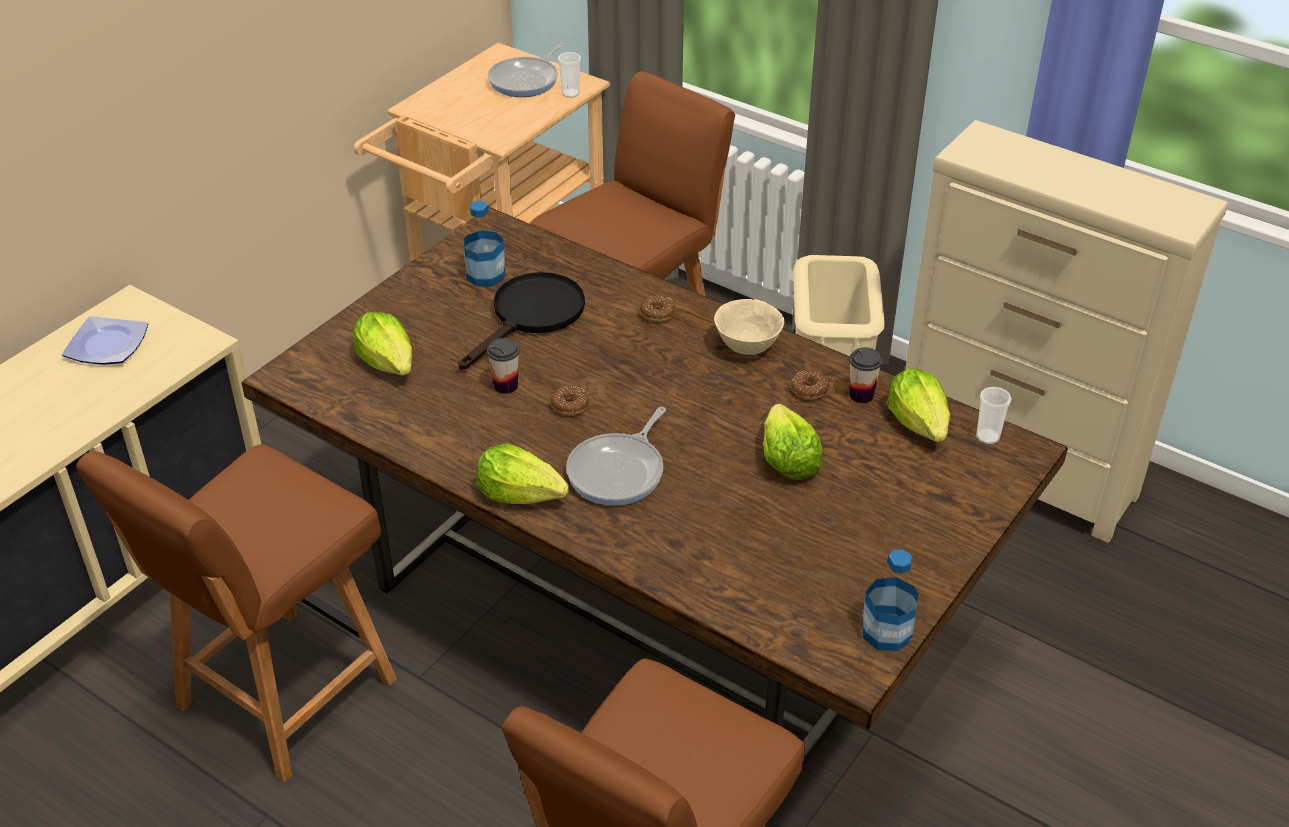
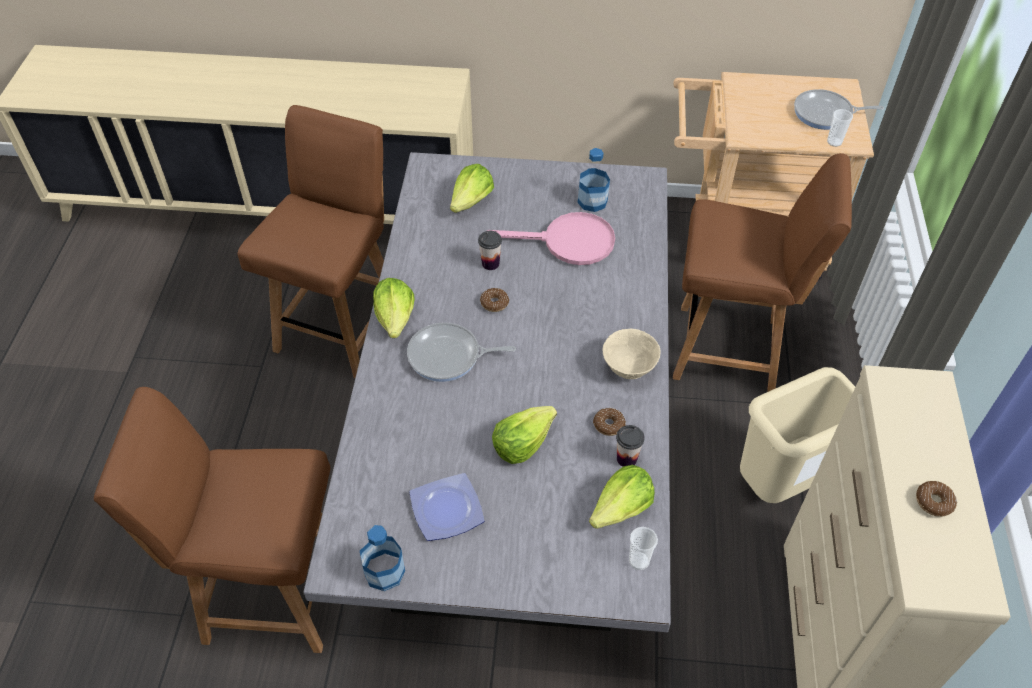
camera: 60 degrees right, 10 degrees up
plate [62,316,148,365] -> plate moved to [409,473,485,541]
brown chair [76,444,397,783] -> brown chair turned 105 degrees clockwise [237,105,384,378]
brown dining table [242,207,1068,768] -> grey dining table [303,152,671,632]
black frying pan [458,272,585,369] -> pink frying pan [487,212,615,265]
donut [640,296,676,322] -> donut moved to [916,481,957,517]

